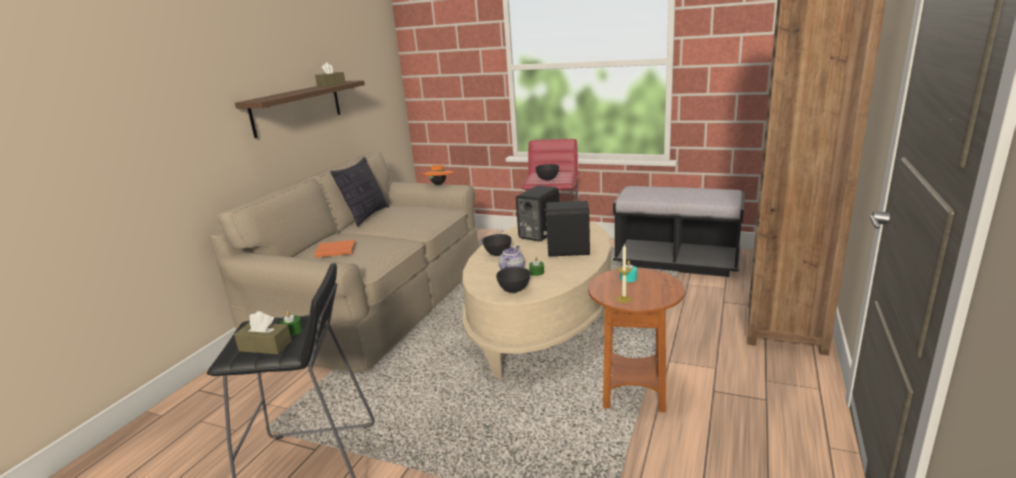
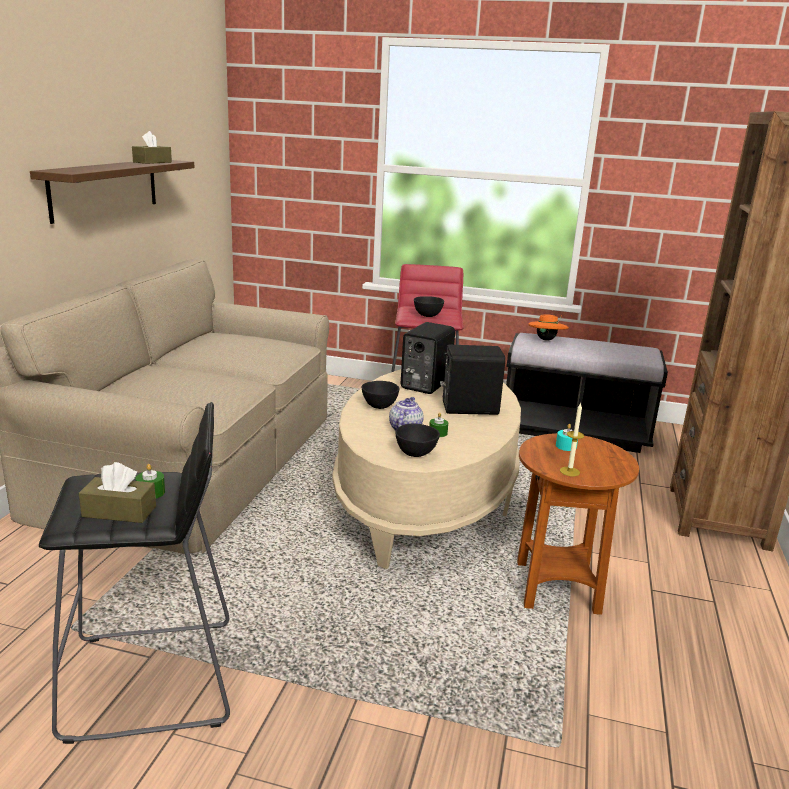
camera: 10 degrees left, 0 degrees up
orange book [314,240,356,258] -> none
pillow [331,157,389,227] -> none
orange hat [423,164,453,185] -> orange hat moved to [528,314,569,341]

